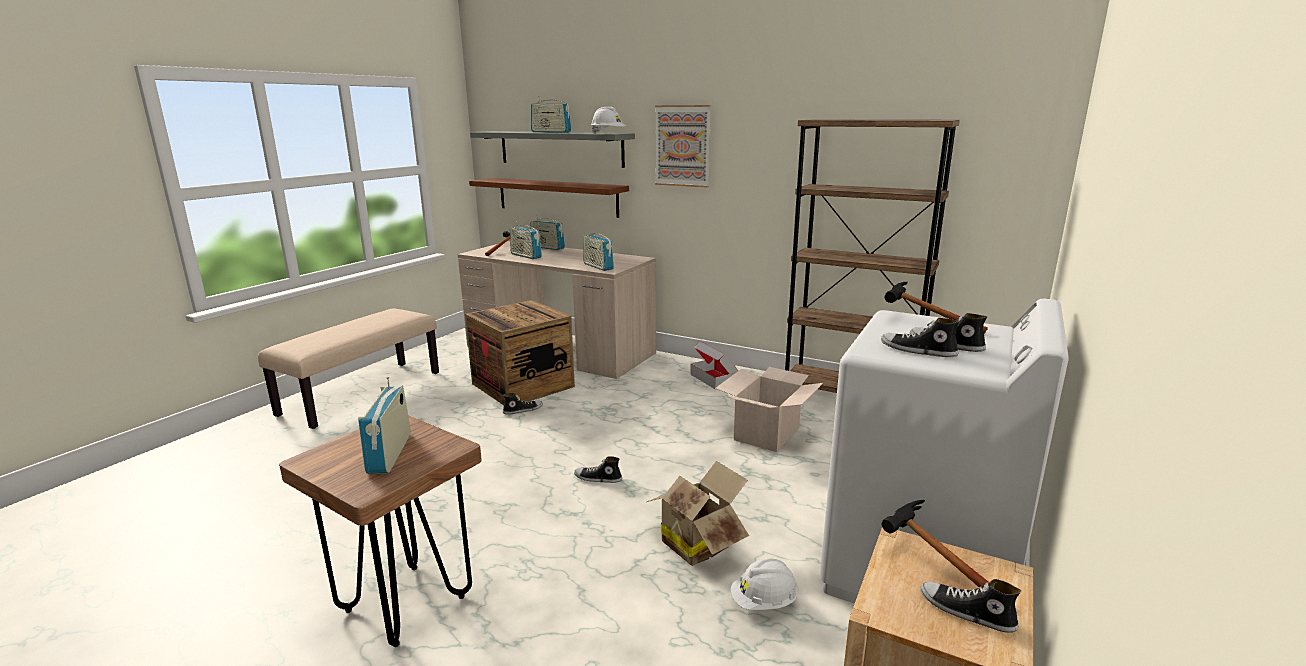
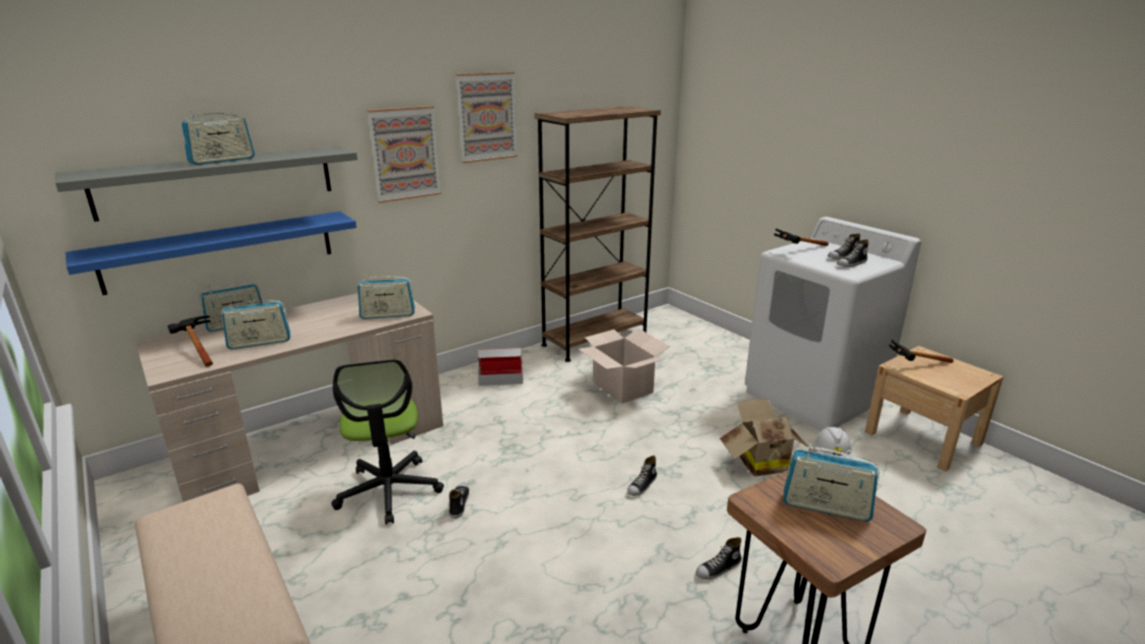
camera: 65 degrees left, 5 degrees up
crate [465,300,575,405] -> office chair [331,359,444,525]
brown shelf [469,178,629,218] -> blue shelf [65,211,357,295]
white hard hat [591,107,626,133] -> none
shoe [920,579,1021,633] -> shoe moved to [696,537,742,579]
none -> picture [456,72,518,163]

